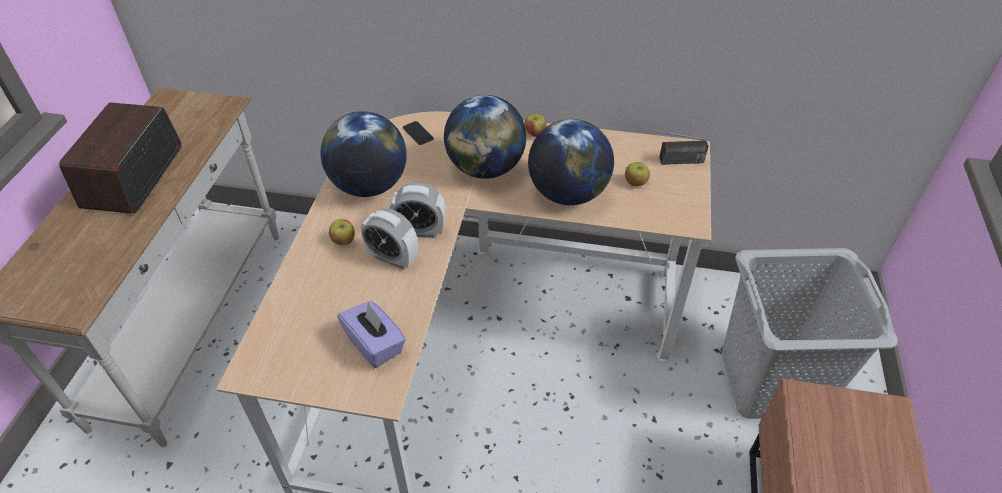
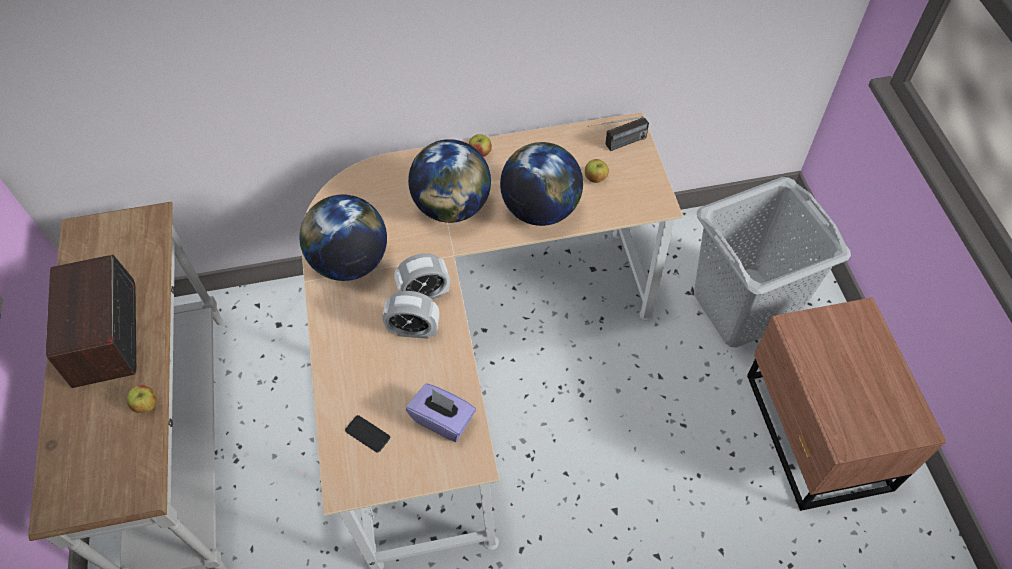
camera: 20 degrees left, 10 degrees up
apple [329,219,355,245] -> apple moved to [127,385,156,413]
phone [403,121,434,145] -> phone moved to [345,415,390,453]

